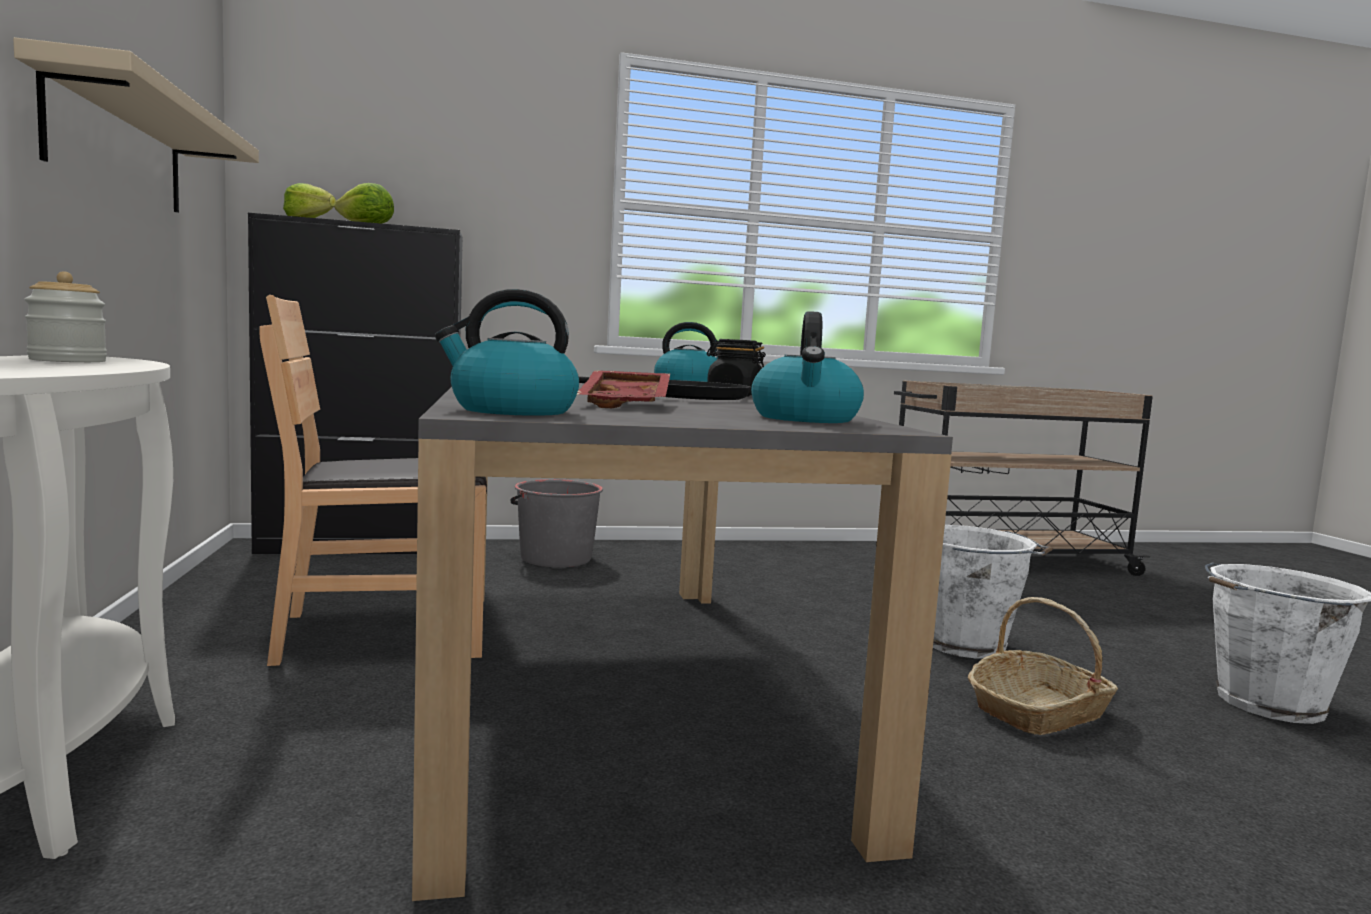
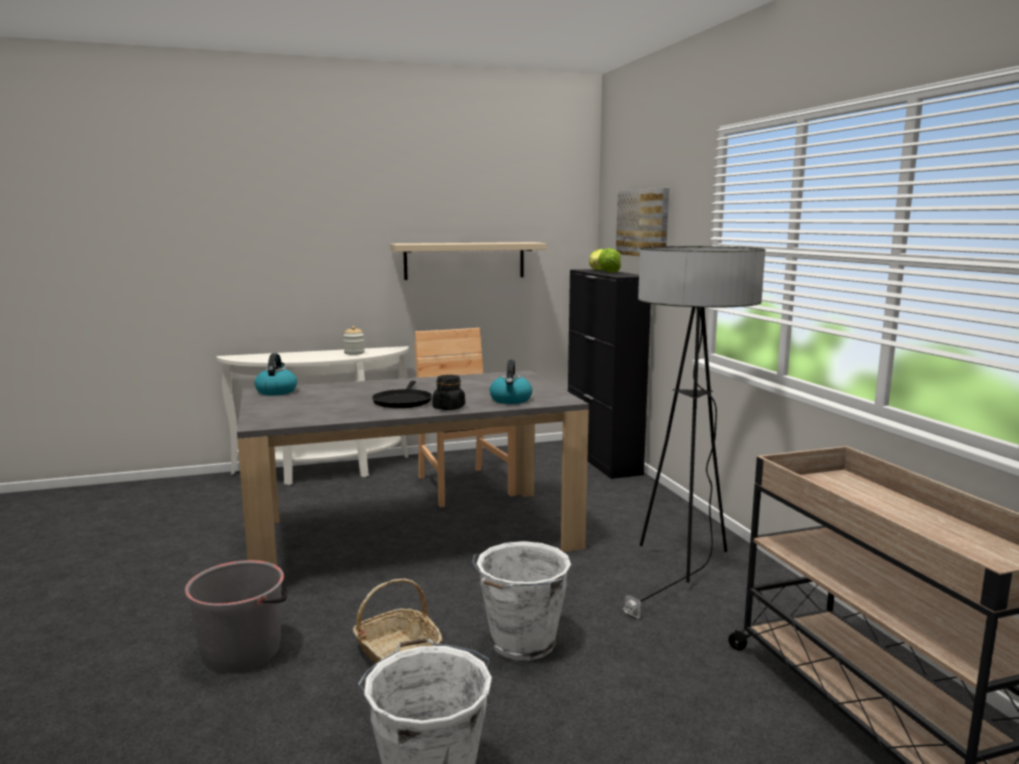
camera: 85 degrees right, 5 degrees up
grey bucket [510,479,603,567] -> grey bucket moved to [185,560,288,673]
red tray [577,371,670,408] -> none
kettle [751,311,864,423] -> none
none -> picture [616,188,669,257]
none -> floor lamp [622,246,765,618]

